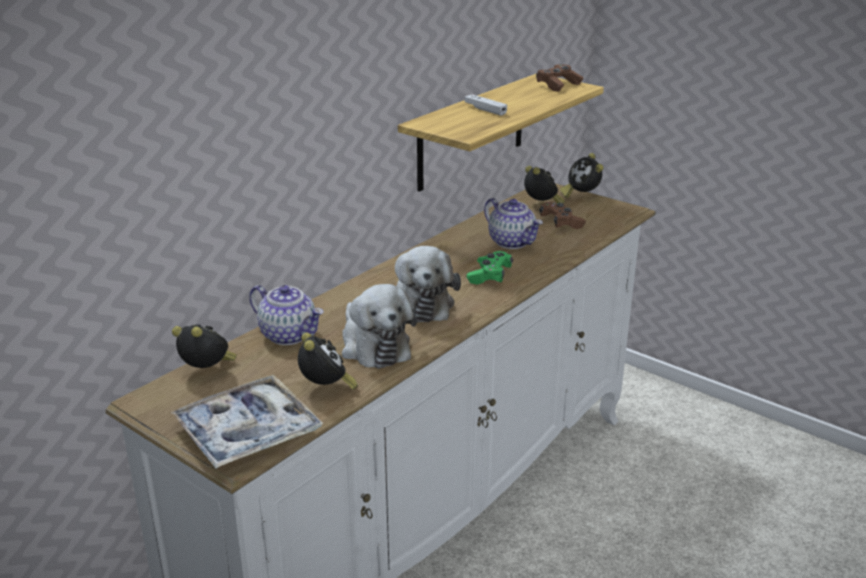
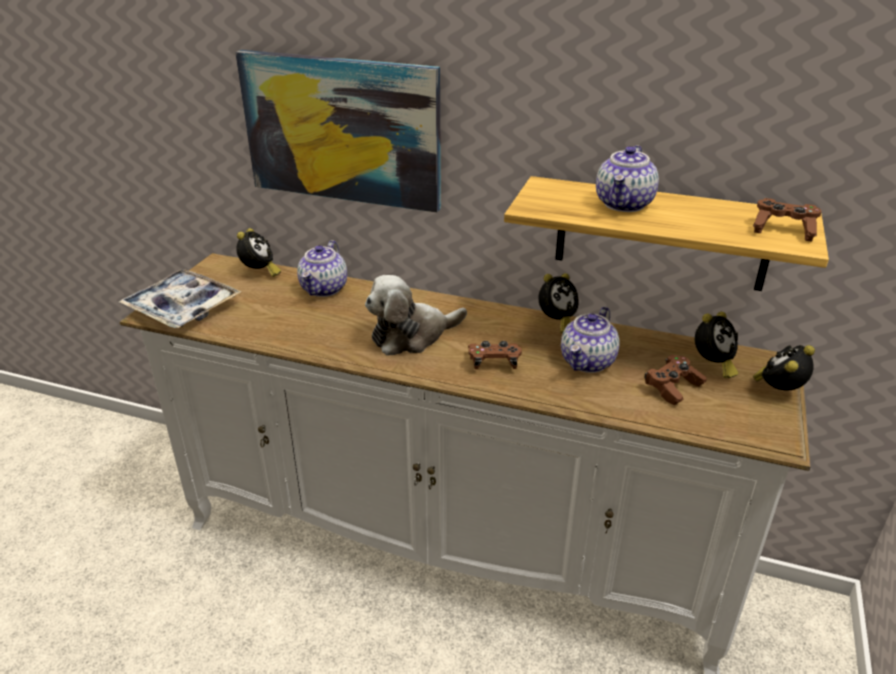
camera: 70 degrees right, 5 degrees up
alarm clock [298,333,358,390] -> alarm clock moved to [538,273,579,334]
plush toy [342,284,417,369] -> none
white game controller [465,94,507,116] -> teapot [596,145,659,212]
green game controller [467,251,513,285] -> brown game controller [468,341,522,369]
none -> picture [235,50,441,213]

